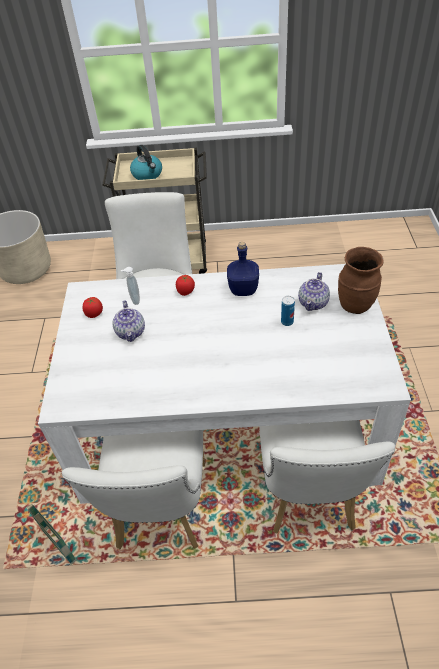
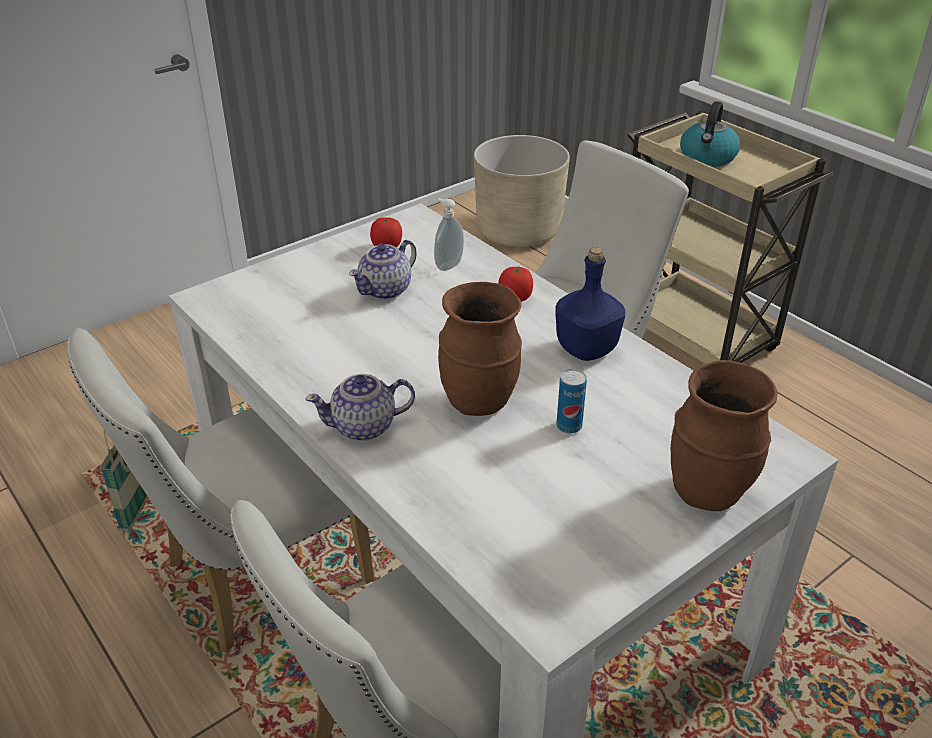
camera: 50 degrees right, 10 degrees down
teapot [298,272,330,311] -> teapot moved to [306,374,415,441]
none -> brown vase [438,282,522,416]

